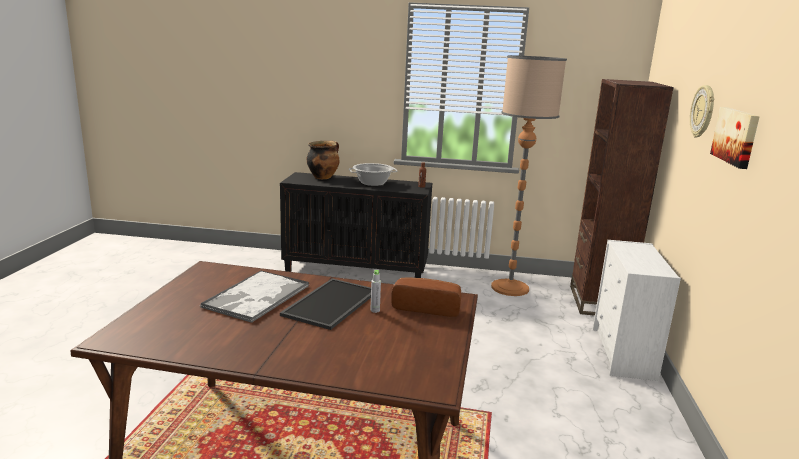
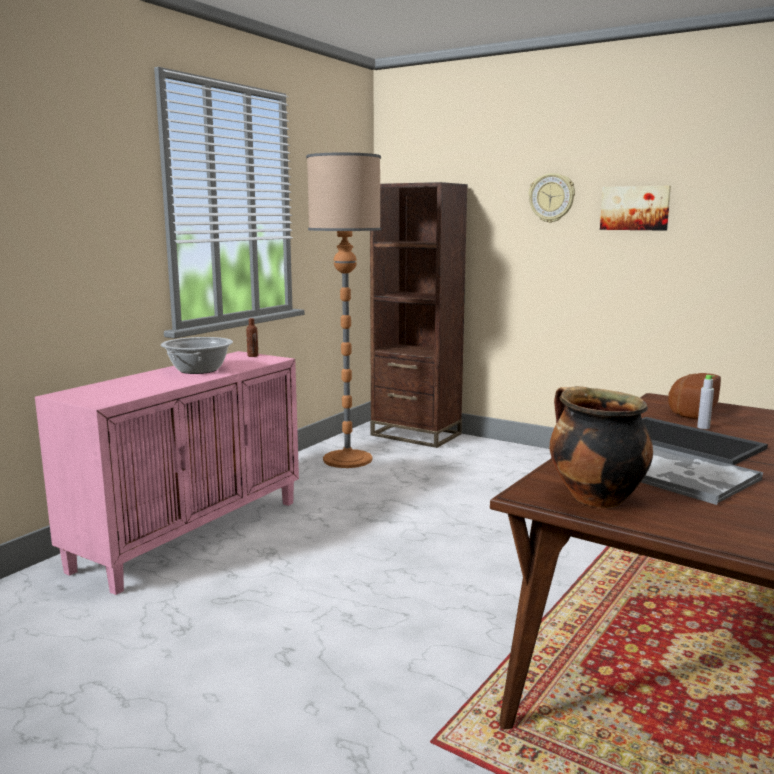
camera: 65 degrees left, 5 degrees down
black cabinet [280,172,432,278] -> pink cabinet [35,351,299,595]
cooking pot [307,141,339,179] -> cooking pot moved to [550,386,653,508]
white dresser [592,240,681,381] -> none

